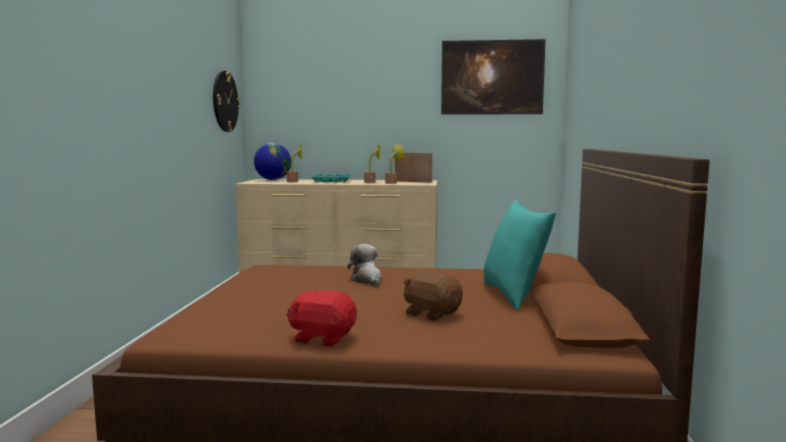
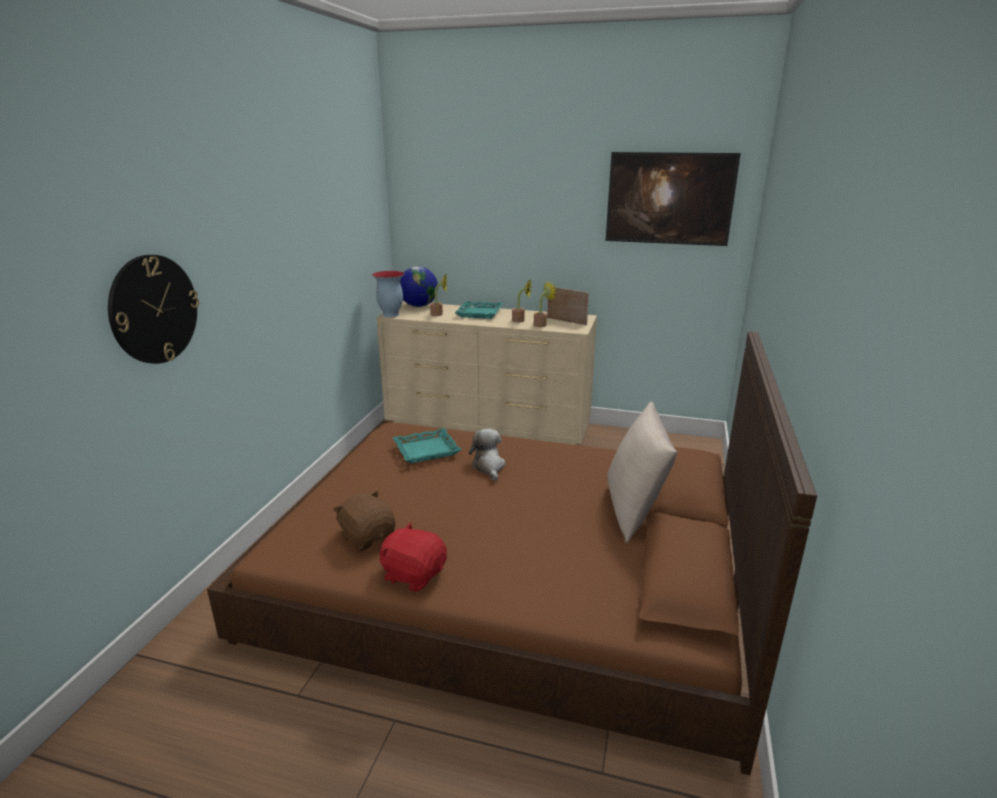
camera: 10 degrees right, 15 degrees up
wall clock [213,71,240,132] -> wall clock moved to [108,255,199,364]
brown plush toy [404,271,463,321] -> brown plush toy moved to [333,491,395,552]
turquoise pillow [484,200,556,311] -> beige pillow [607,402,677,543]
none -> vase [372,271,404,318]
none -> turquoise tray [393,428,461,463]

